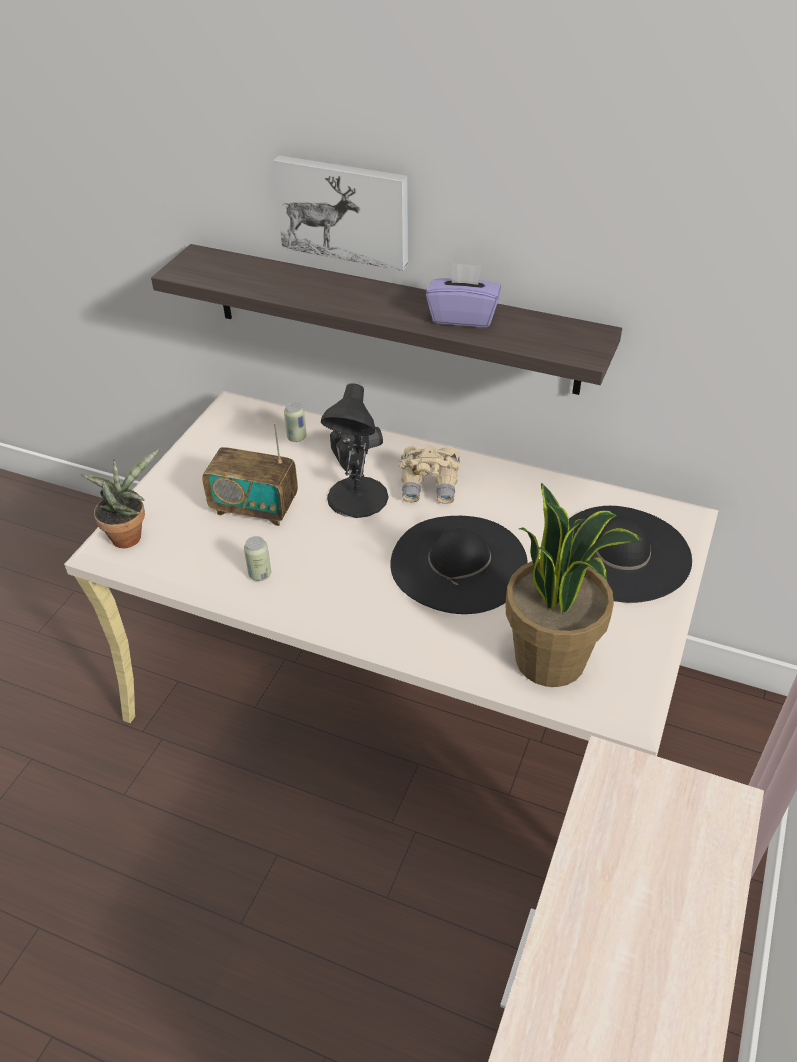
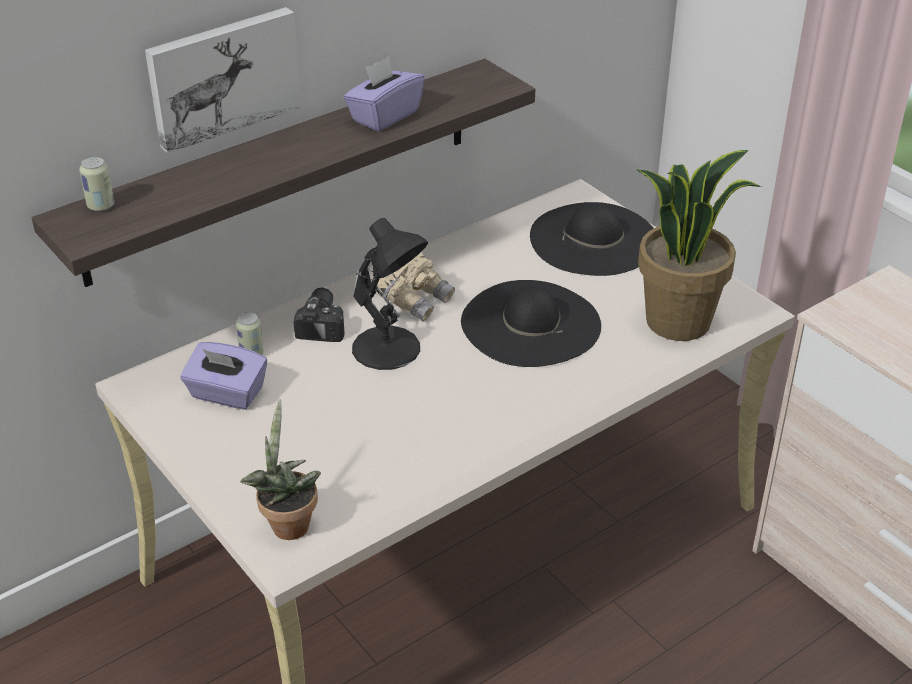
camera: 60 degrees left, 5 degrees down
radio [202,423,298,526] -> none
can [244,536,271,581] -> can moved to [79,157,114,211]
none -> purple tissue box [180,342,267,410]

